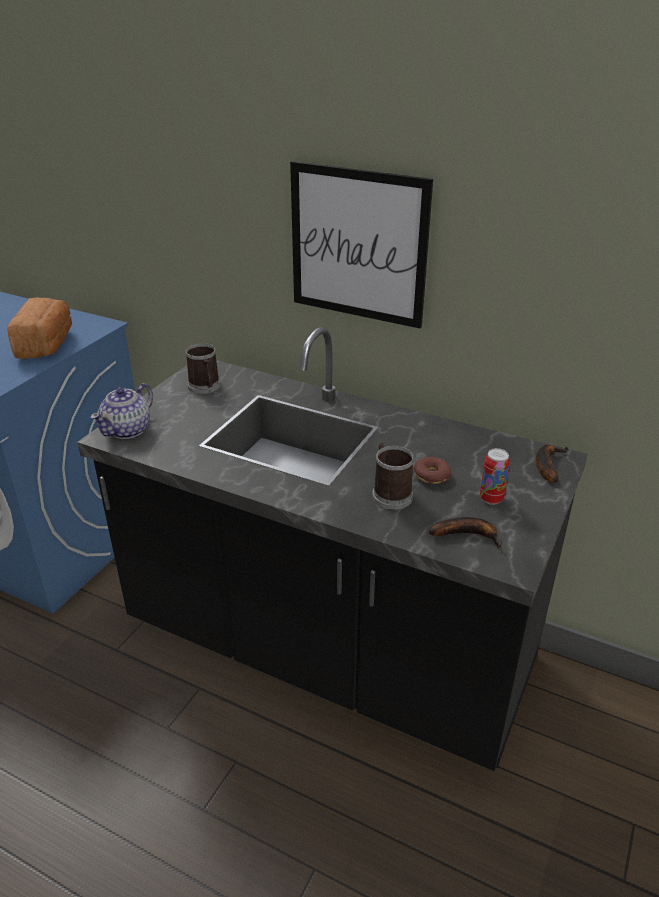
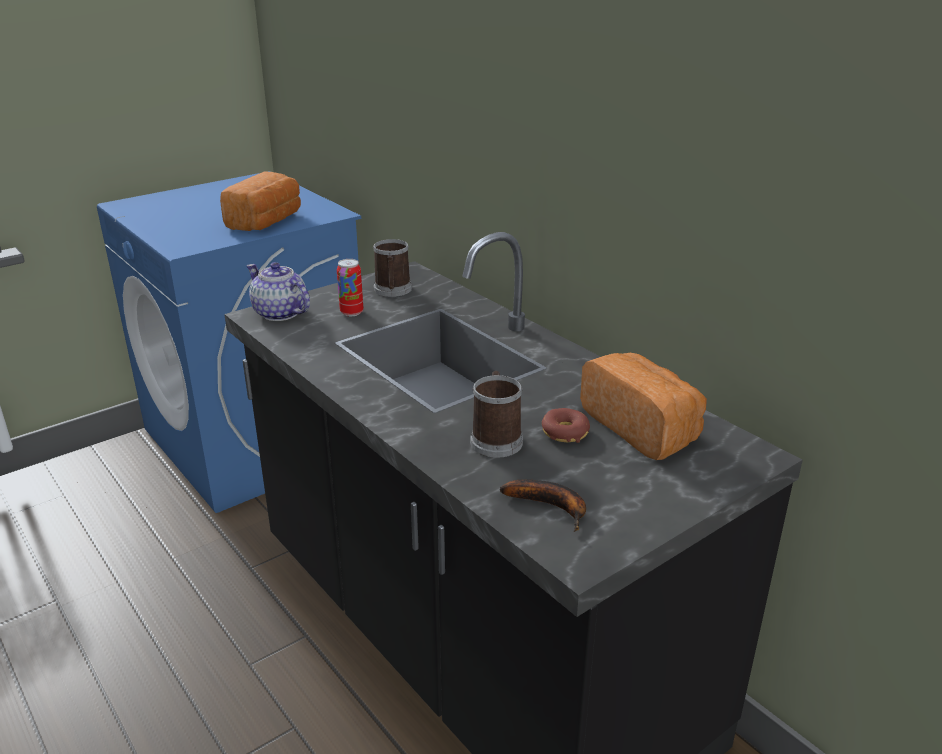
camera: 25 degrees right, 5 degrees down
teapot [90,383,153,439] -> teapot turned 75 degrees clockwise [246,262,310,321]
picture [290,161,433,328] -> none
can [480,448,510,505] -> can moved to [337,259,363,316]
banana [536,445,569,482] -> none
none -> bread [580,353,707,460]

